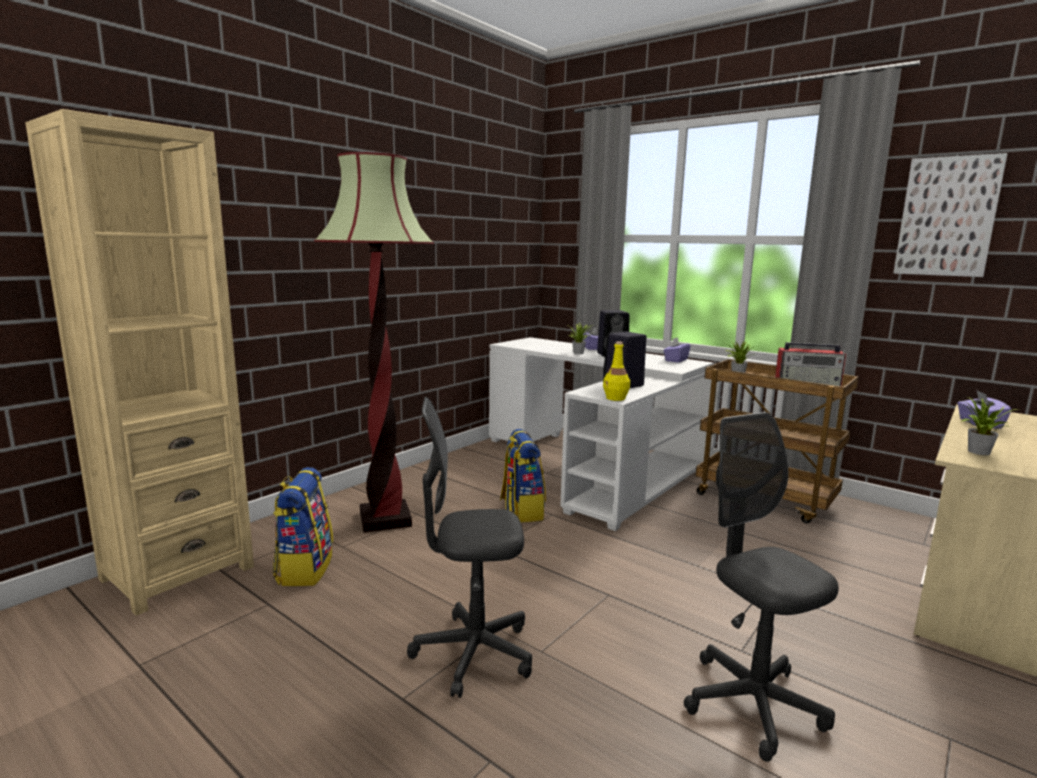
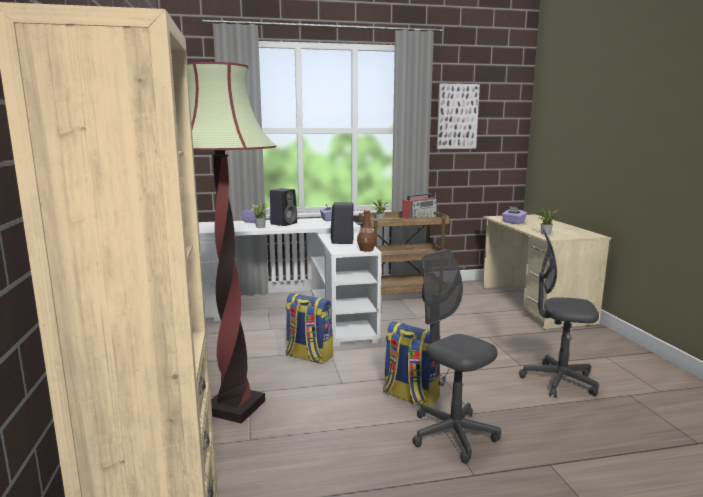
camera: 50 degrees left, 0 degrees up
backpack [273,467,333,586] -> backpack moved to [383,321,440,406]
grey office chair [407,397,532,698] -> grey office chair turned 105 degrees clockwise [412,249,501,464]
yellow bottle [603,342,630,401] -> brown bottle [357,209,376,252]

